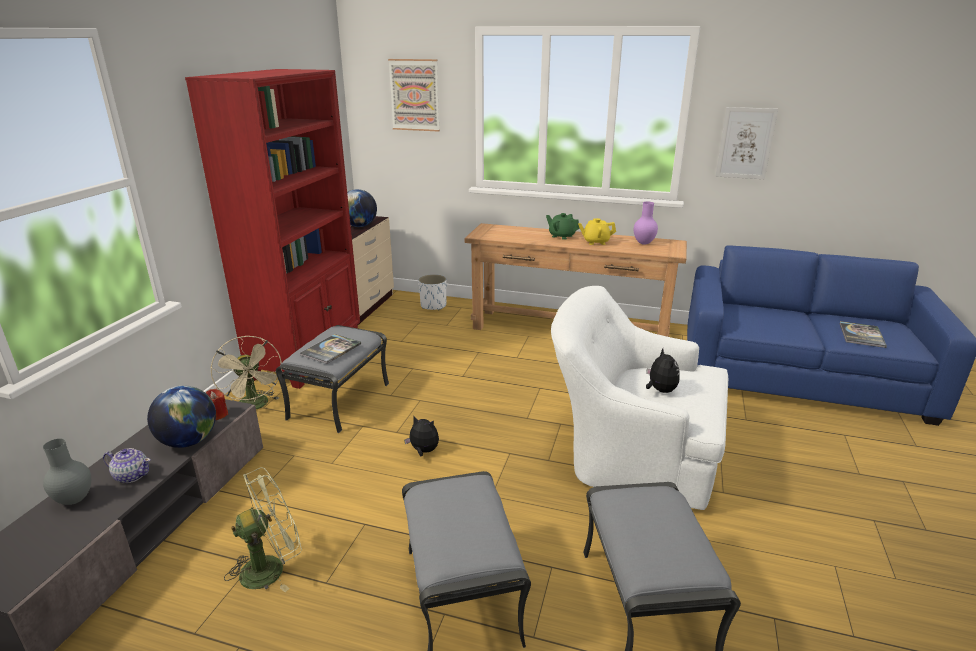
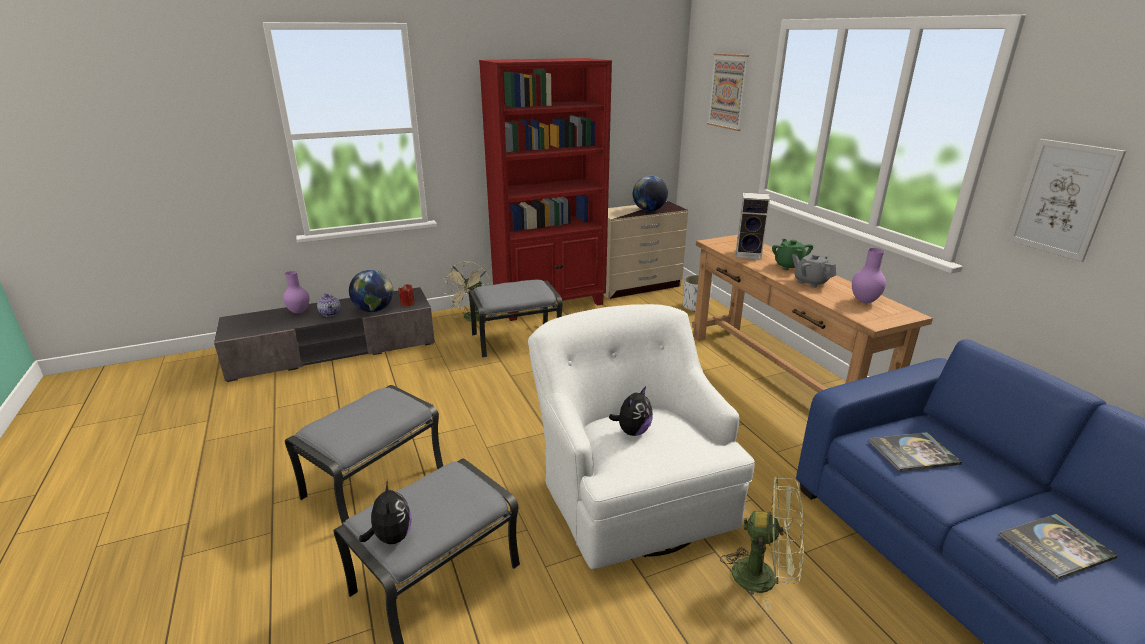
camera: 50 degrees right, 0 degrees up
grey vase [43,438,91,505] -> purple vase [283,271,309,314]
green fan [224,467,302,592] -> green fan moved to [720,477,804,610]
book [300,334,361,364] -> book moved to [868,432,962,472]
plush toy [404,416,439,456] -> plush toy moved to [359,480,412,544]
yellow teapot [578,218,616,245] -> grey teapot [792,254,836,288]
none -> speaker [736,193,770,259]

